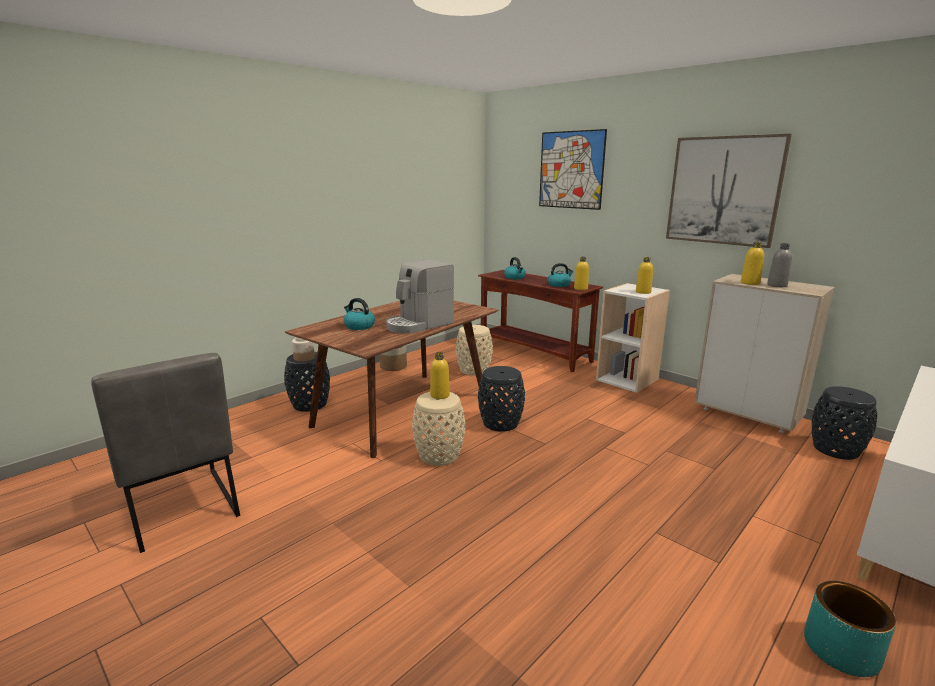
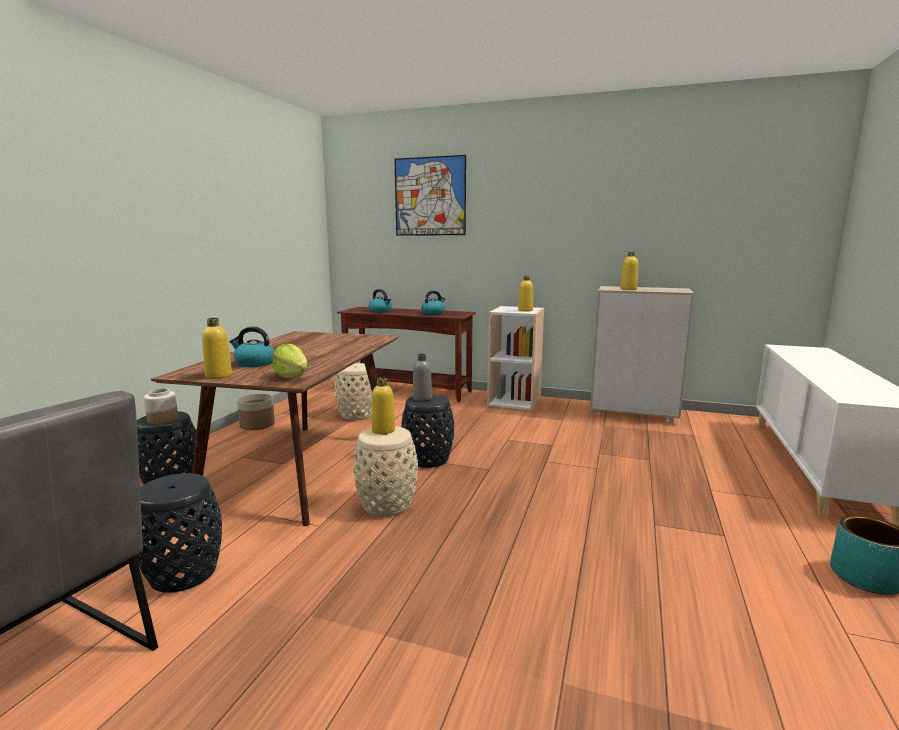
camera: 25 degrees left, 5 degrees down
coffee machine [386,260,454,334] -> none
yellow bottle [574,257,589,290] -> yellow bottle moved to [202,318,232,379]
picture [666,134,792,248] -> none
grey bottle [767,243,792,287] -> grey bottle moved to [413,354,432,401]
black stool [812,386,877,460] -> black stool moved to [136,473,222,593]
none -> lettuce [272,344,307,378]

